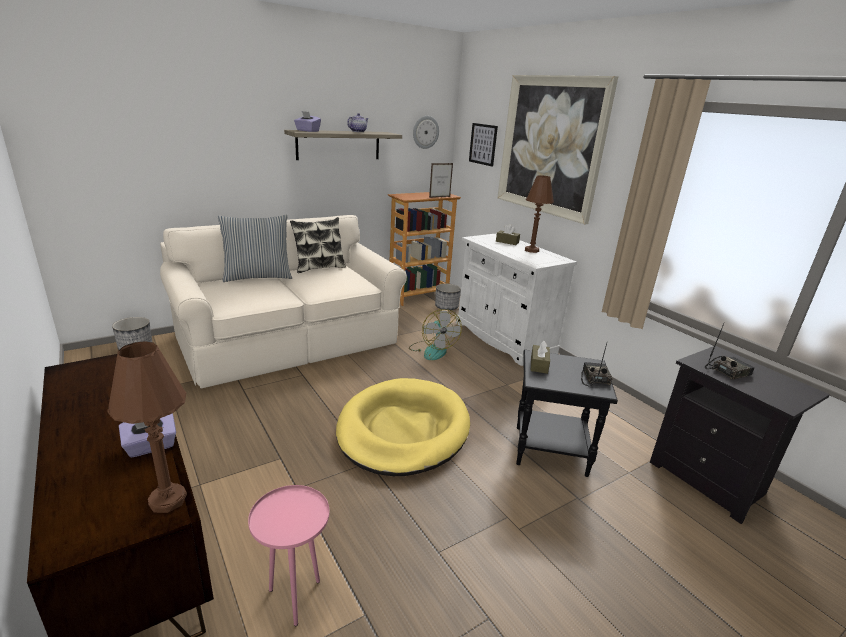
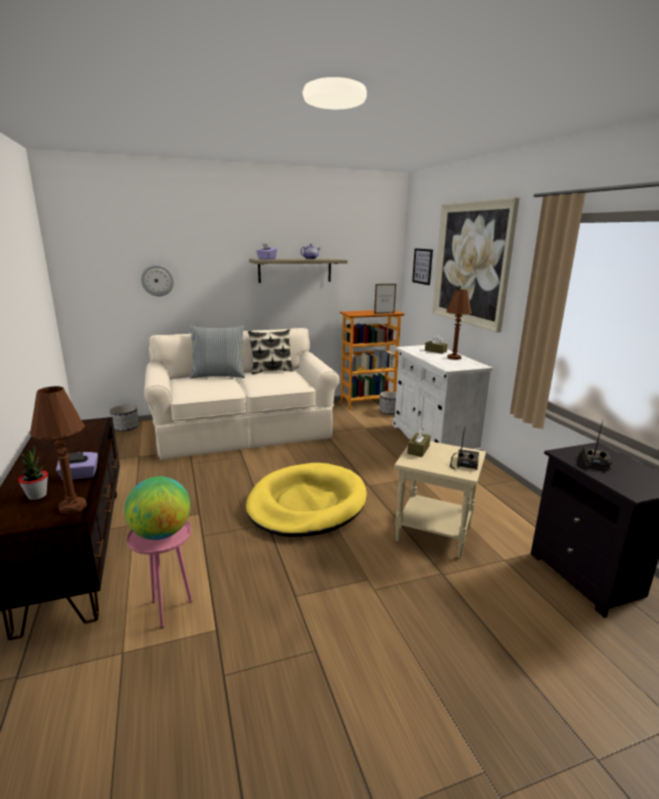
camera: 15 degrees right, 5 degrees down
fan [409,309,462,360] -> none
wall clock [413,116,439,149] -> wall clock moved to [141,265,174,296]
black side table [516,350,618,477] -> beige side table [394,441,486,558]
radio [705,324,755,380] -> radio turned 60 degrees counterclockwise [577,421,612,470]
none -> potted plant [18,446,48,500]
none -> globe [124,476,190,540]

